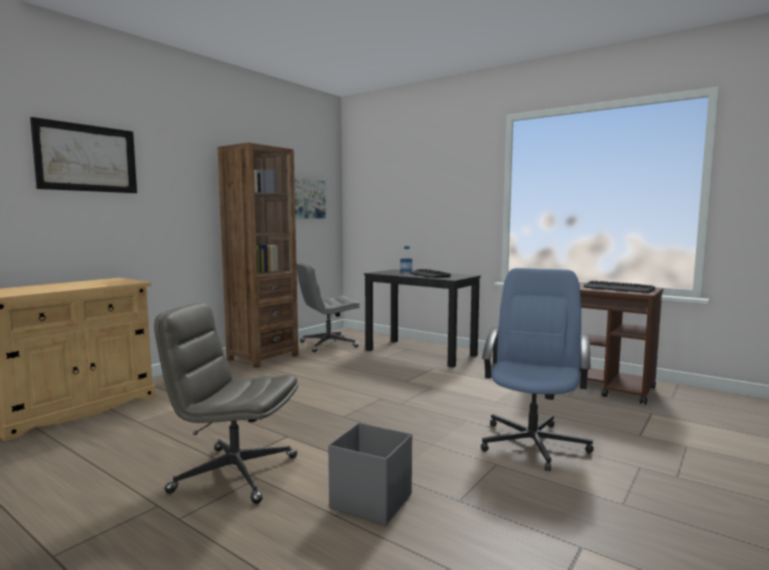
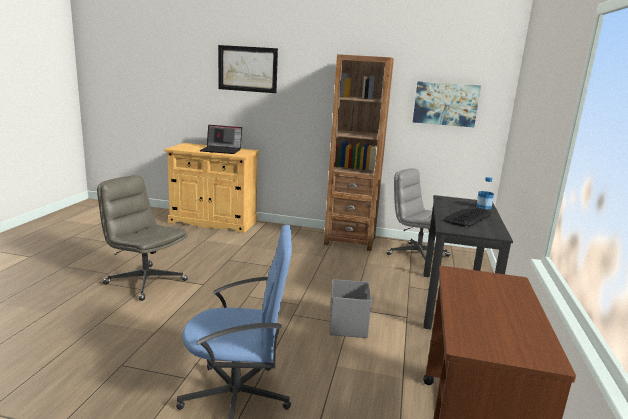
camera: 65 degrees right, 10 degrees up
grey office chair [154,303,298,504] -> grey office chair turned 45 degrees counterclockwise [97,175,188,301]
grey storage box [328,423,412,526] -> grey storage box moved to [329,279,372,338]
keyboard [584,281,655,293] -> none
none -> laptop [200,125,242,154]

